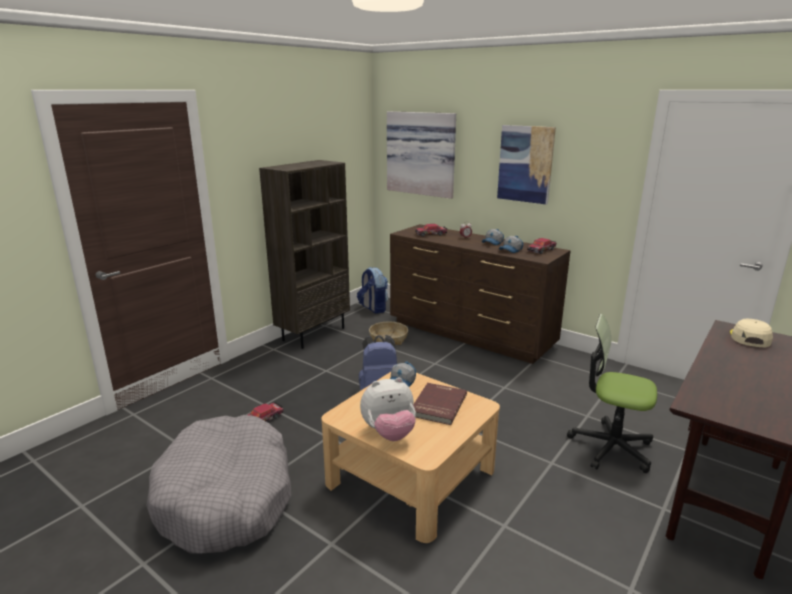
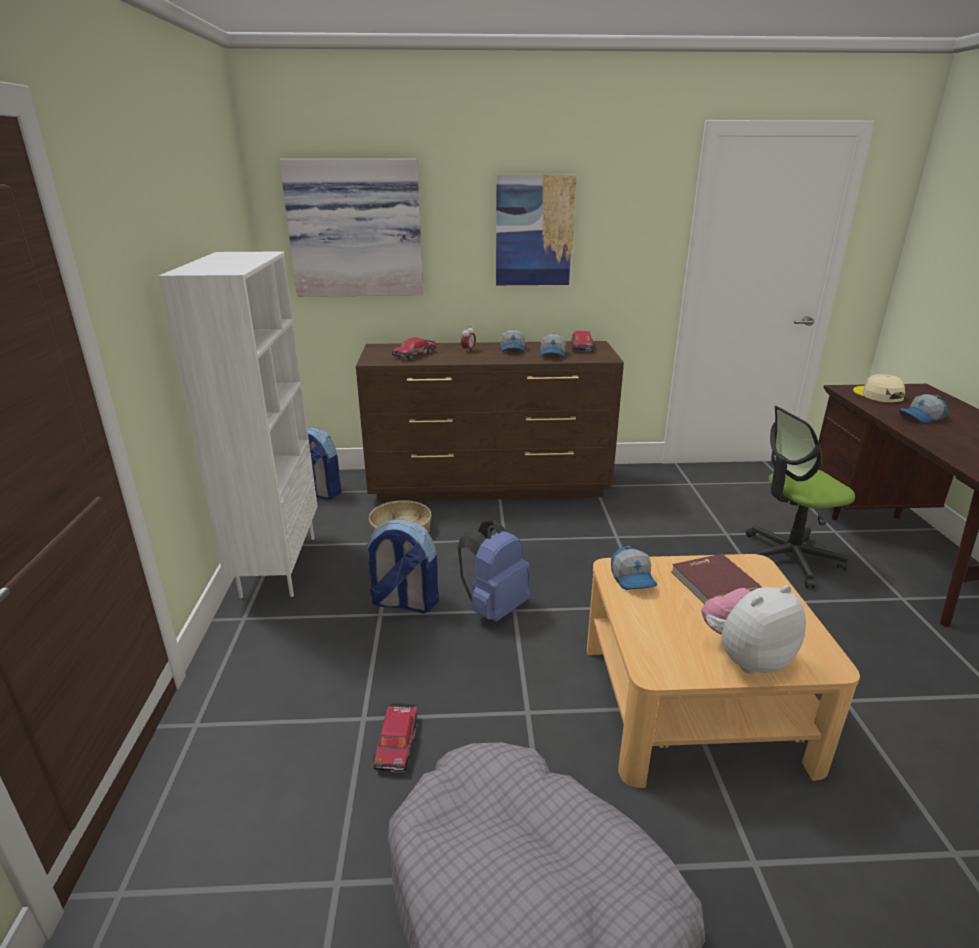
camera: 40 degrees left, 5 degrees up
brown bookcase [259,160,350,349] -> white bookcase [158,251,318,598]
plush toy [360,377,416,441] -> plush toy turned 150 degrees counterclockwise [702,585,806,674]
none -> backpack [366,520,439,613]
none -> cap [899,394,948,423]

